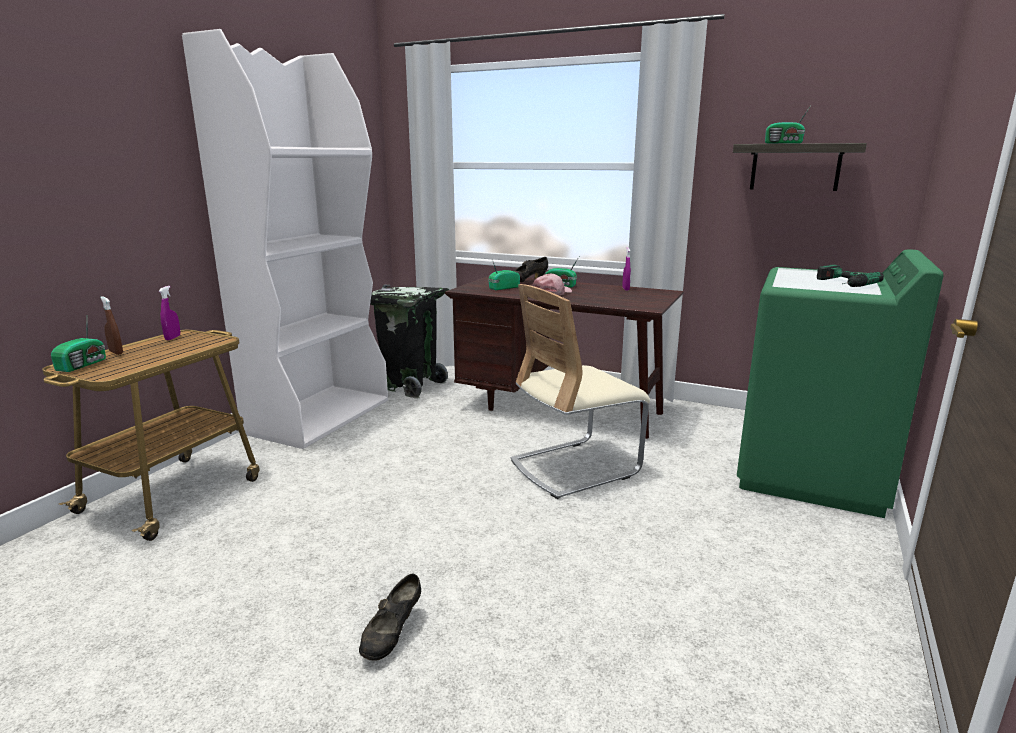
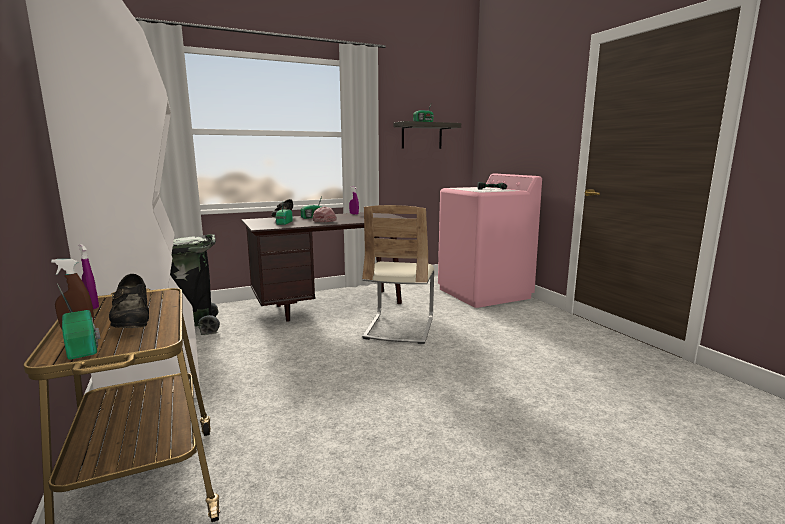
camera: 50 degrees left, 5 degrees down
black shoe [359,574,421,660] -> black shoe moved to [109,274,149,328]
green washing machine [737,249,943,518] -> pink washing machine [438,174,542,308]

